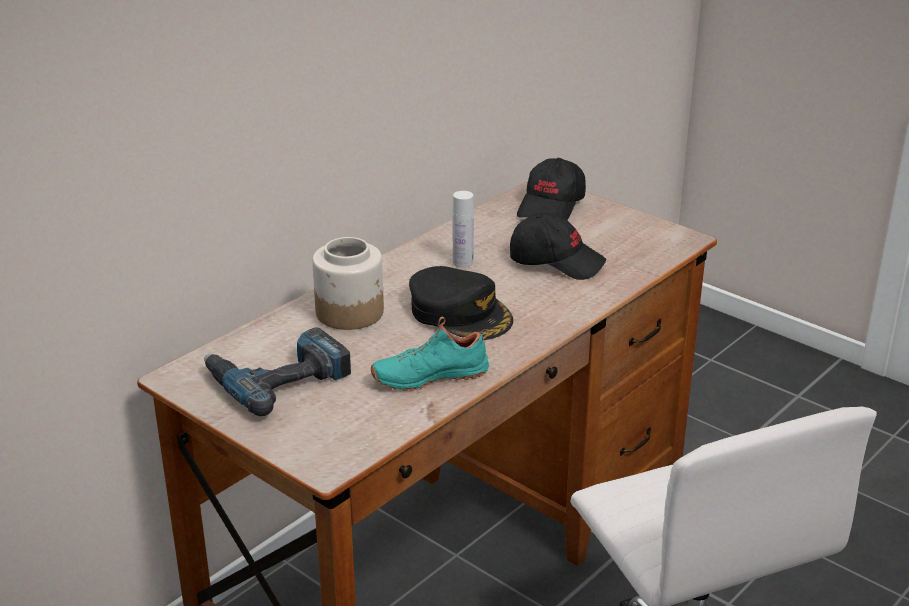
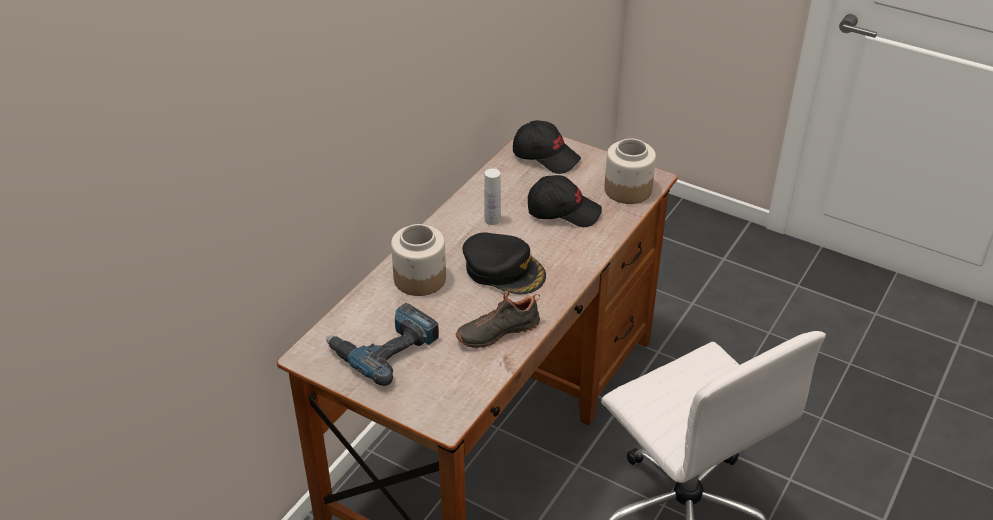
camera: 10 degrees left, 10 degrees up
turquoise shoe [371,316,489,391] -> black shoe [456,291,540,349]
black cap [517,158,586,220] -> black cap turned 75 degrees counterclockwise [513,120,581,174]
none -> jar [604,139,656,204]

